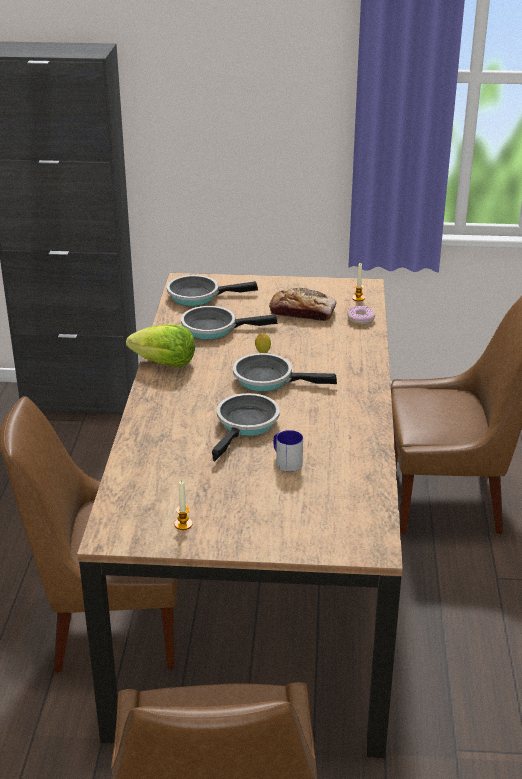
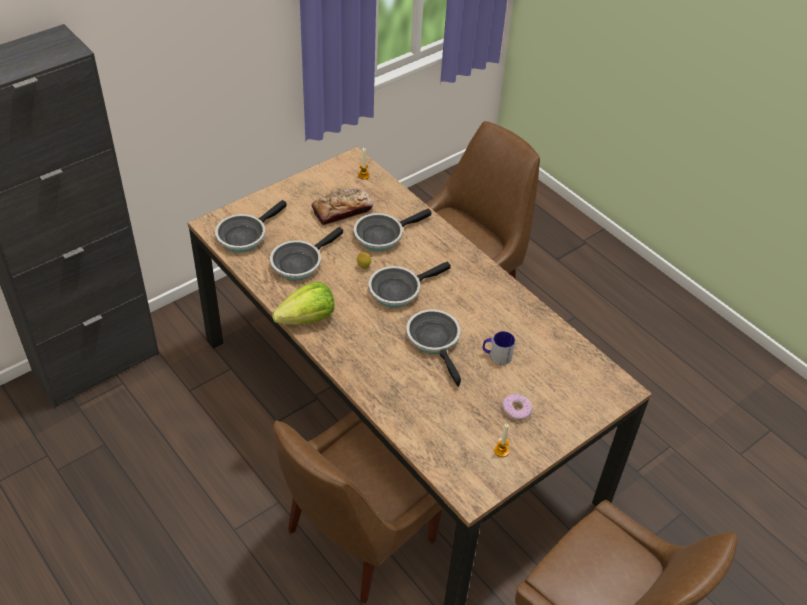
camera: 45 degrees left, 15 degrees up
donut [347,306,375,325] -> donut moved to [502,394,533,421]
none -> frying pan [354,209,431,251]

